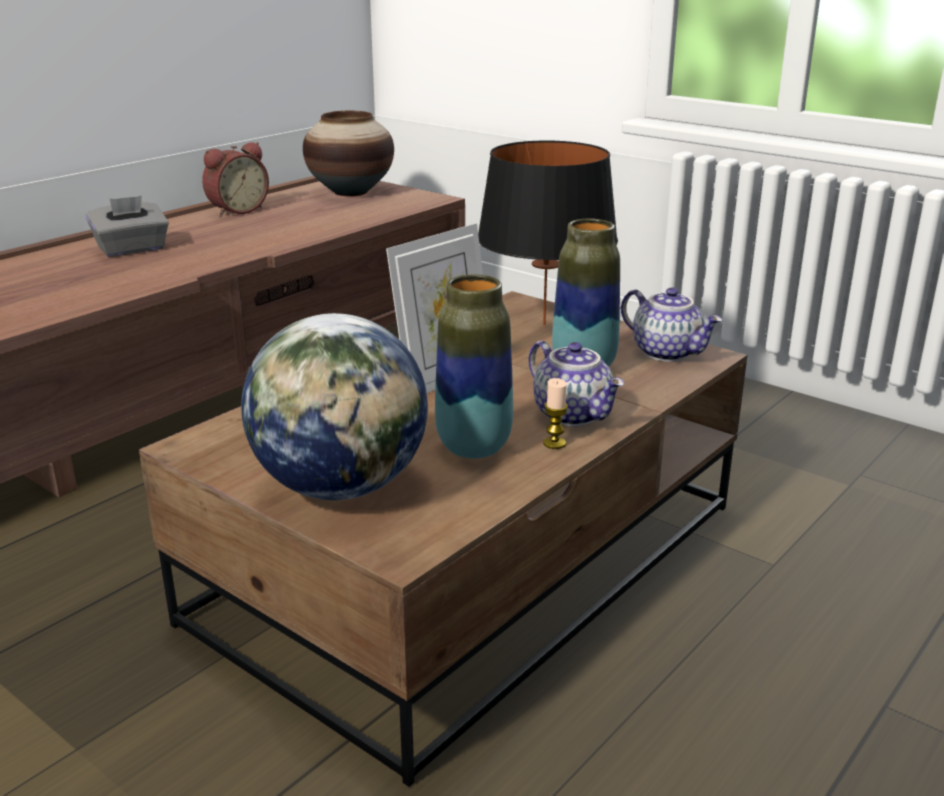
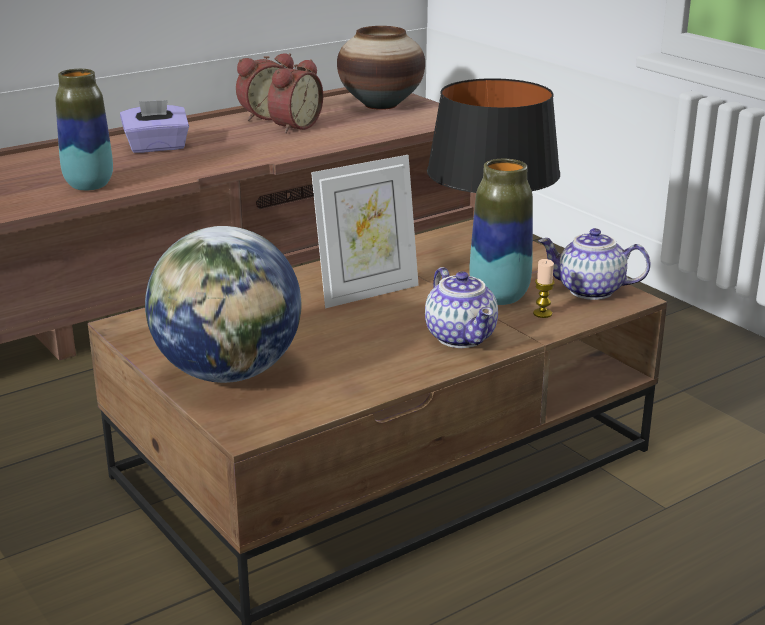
camera: 15 degrees right, 0 degrees up
grey tissue box [86,196,169,257] -> purple tissue box [120,100,189,153]
vase [435,274,513,459] -> vase moved to [56,69,113,191]
candle [543,378,568,449] -> candle moved to [533,259,555,318]
teapot [621,287,722,362] -> teapot turned 135 degrees clockwise [538,228,651,300]
none -> alarm clock [267,59,323,133]

